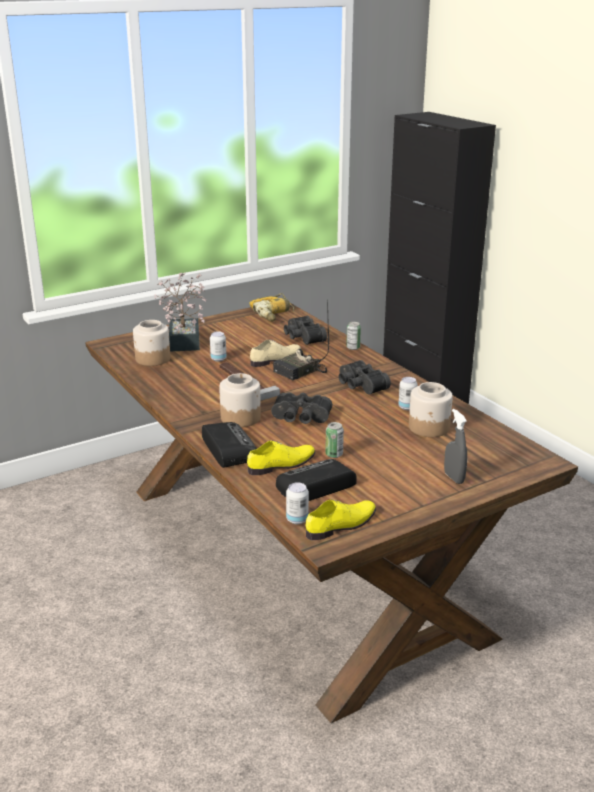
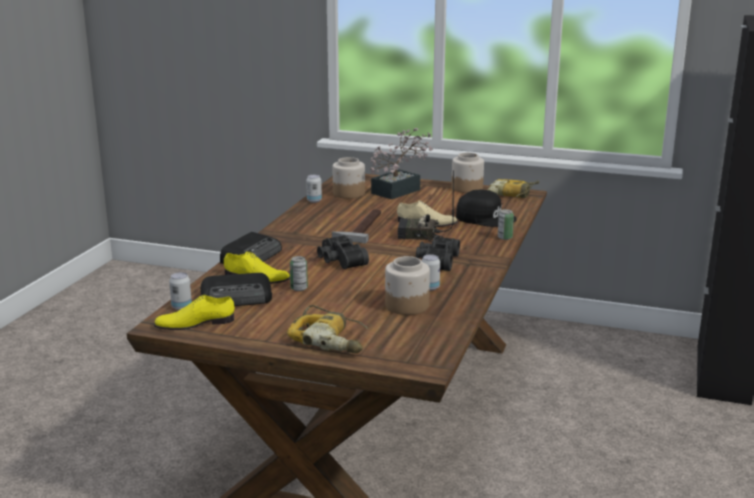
camera: 50 degrees right, 5 degrees down
can [210,331,226,361] -> can moved to [306,175,322,203]
jar [219,373,261,427] -> jar moved to [451,153,484,193]
radio [276,459,357,501] -> radio turned 150 degrees clockwise [200,273,272,306]
black binoculars [284,316,327,345] -> black cap [456,189,517,227]
yellow shoe [306,499,376,540] -> yellow shoe turned 150 degrees clockwise [154,295,235,330]
grey spray bottle [444,409,467,484] -> power drill [287,305,368,353]

